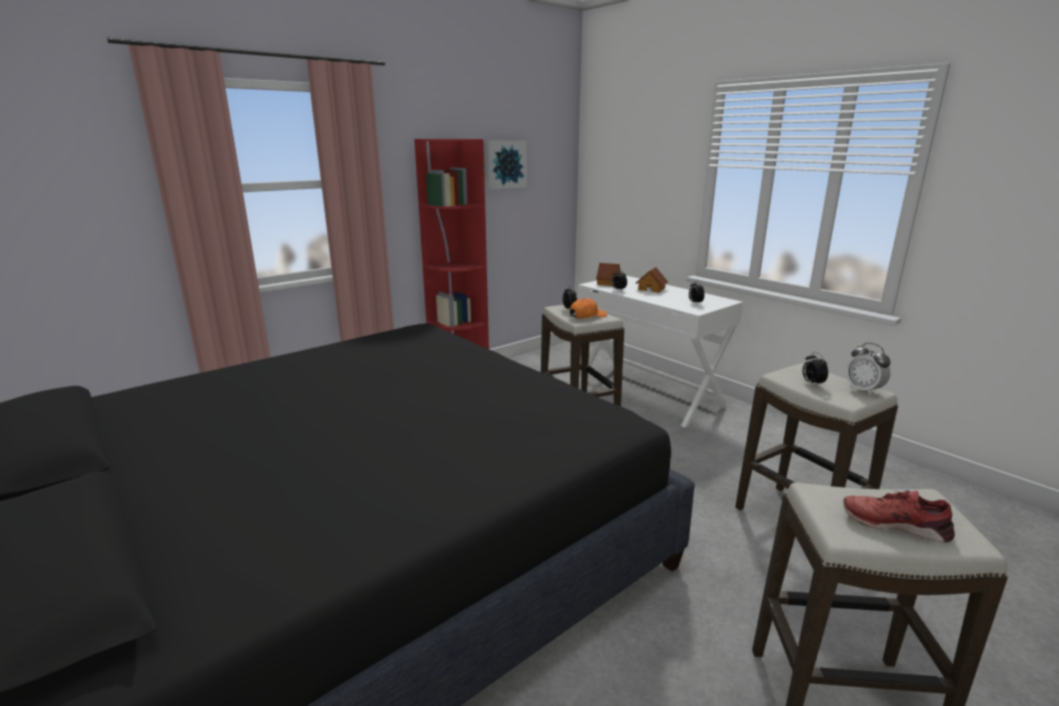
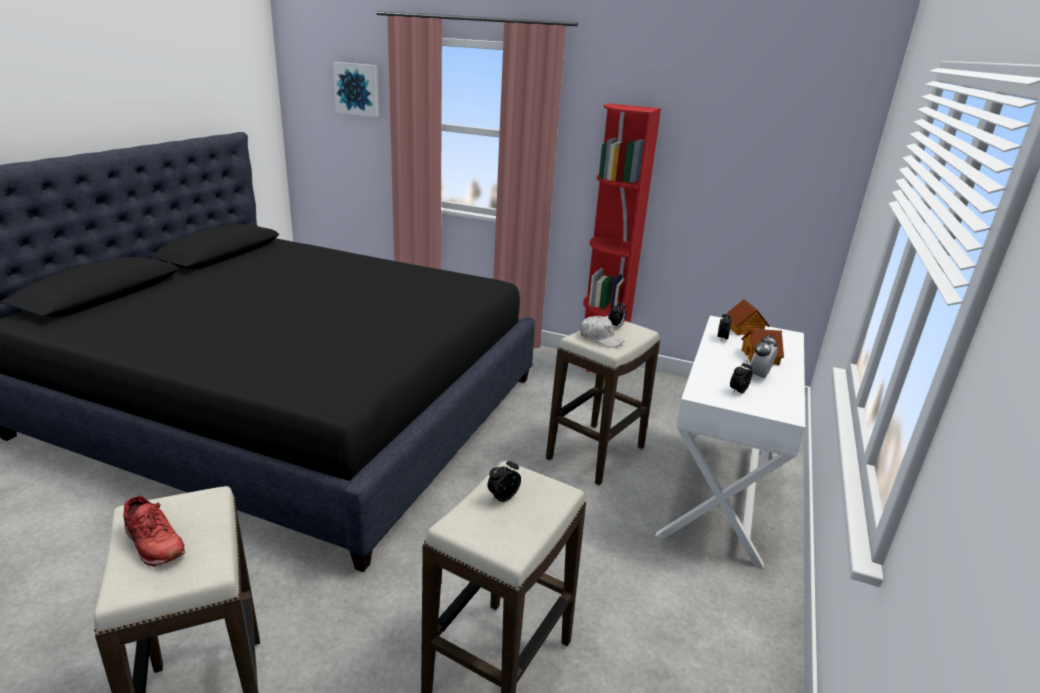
camera: 60 degrees right, 5 degrees up
picture [487,141,527,190] -> picture moved to [333,62,379,117]
orange cap [570,298,607,319] -> white cap [580,316,625,348]
red shoe [844,491,955,542] -> red shoe turned 135 degrees clockwise [123,496,185,566]
alarm clock [846,343,891,395] -> alarm clock moved to [749,333,778,378]

